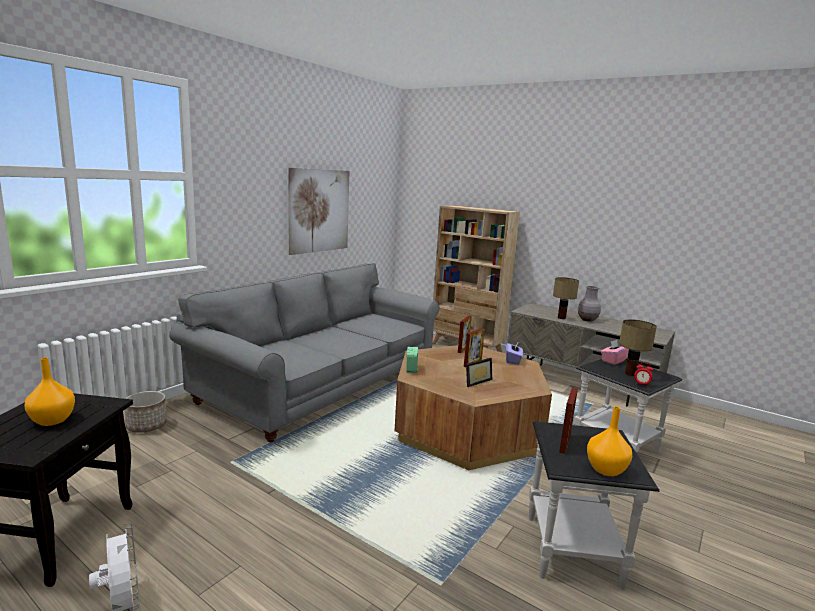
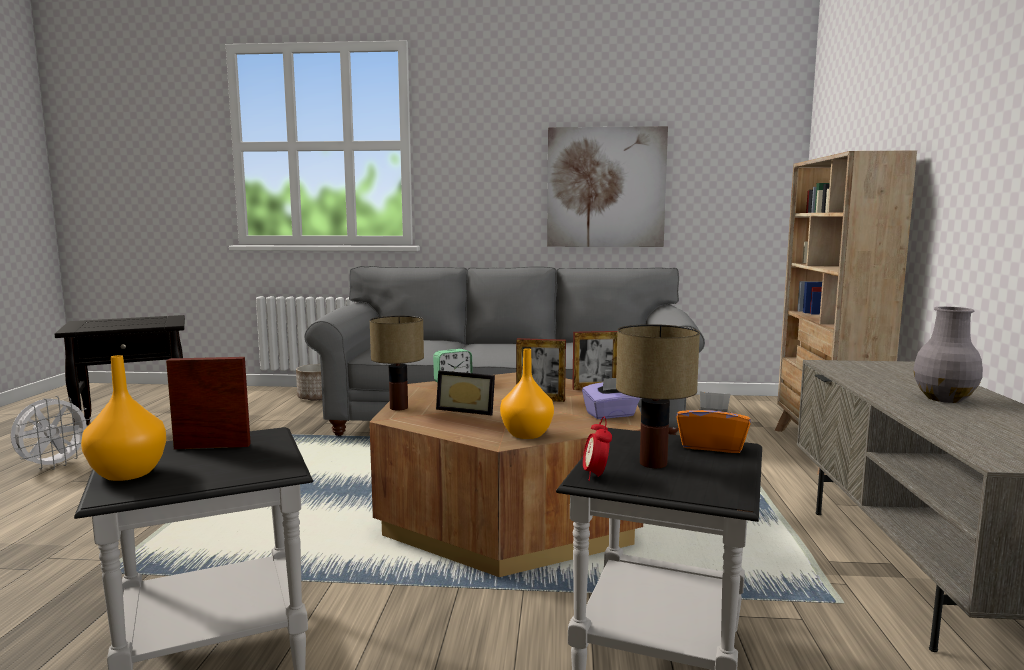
camera: 60 degrees right, 5 degrees down
orange vase [24,357,75,426] -> orange vase moved to [500,348,554,439]
table lamp [553,277,579,319] -> table lamp moved to [370,316,424,410]
pink tissue box [601,340,629,365] -> orange tissue box [676,391,751,453]

